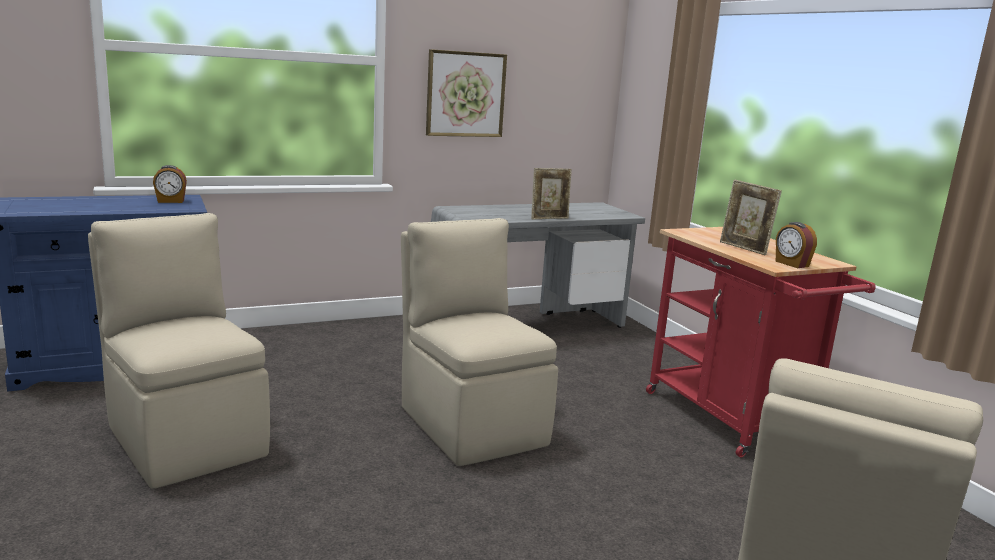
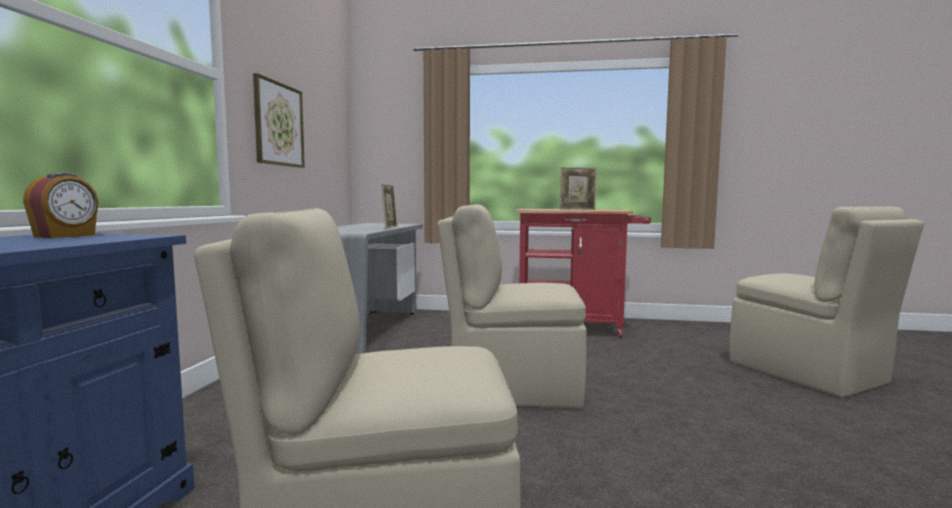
camera: 55 degrees left, 10 degrees down
alarm clock [776,222,817,268] -> none

